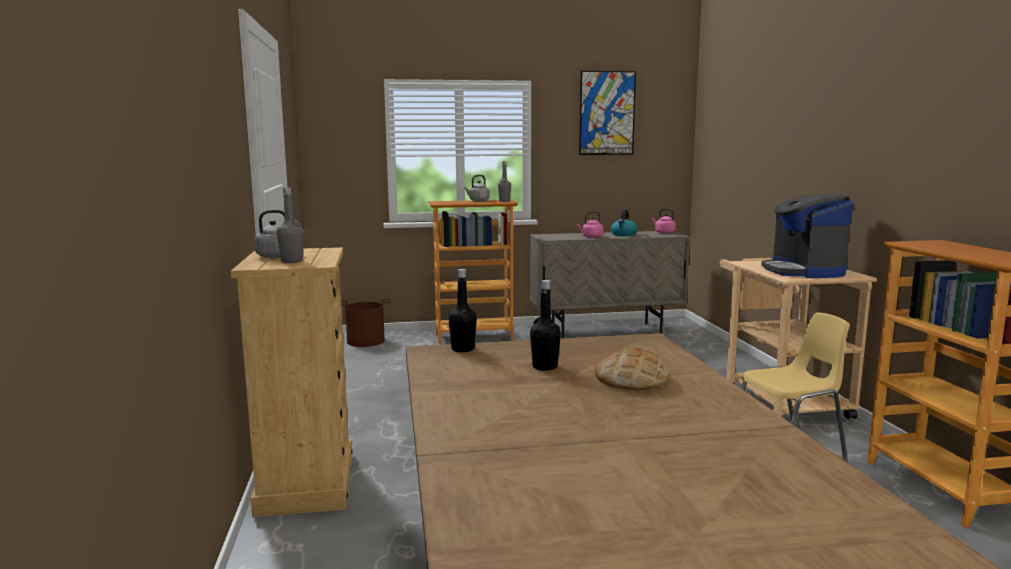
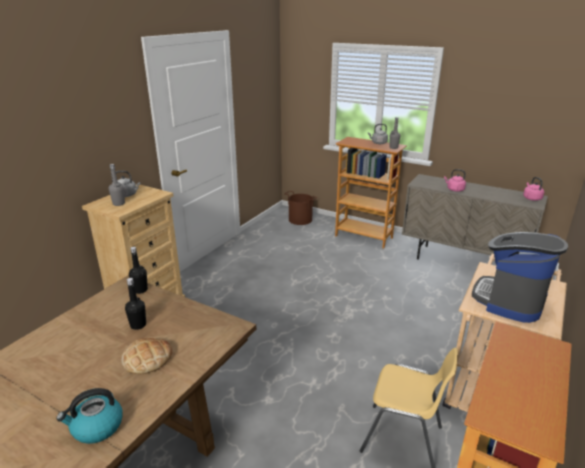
camera: 40 degrees right, 15 degrees up
picture [579,71,636,155] -> none
kettle [611,209,638,236] -> kettle moved to [56,388,123,444]

